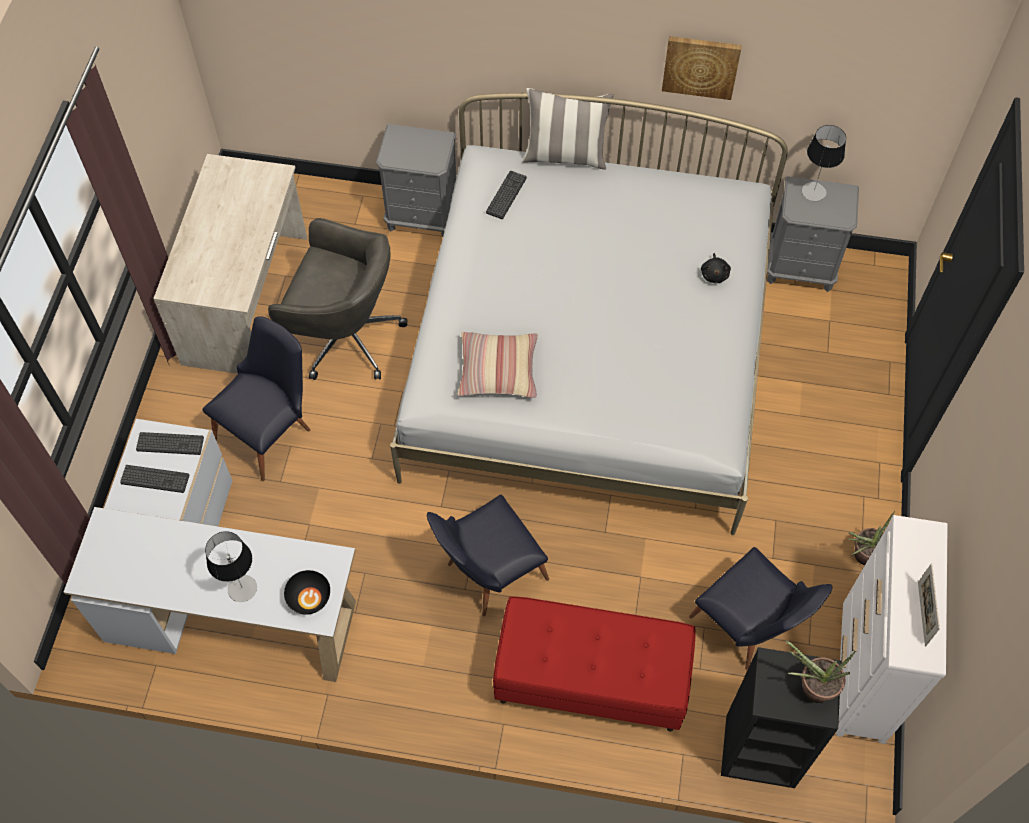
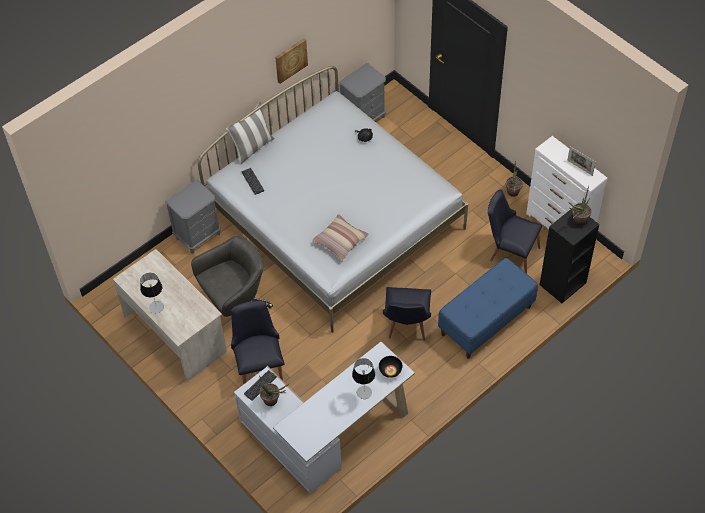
camera: 50 degrees left, 5 degrees down
keyboard [120,465,189,493] -> potted plant [259,375,290,406]
red bench [493,596,696,732] -> blue bench [438,258,538,359]
black chair [689,547,832,670] -> black chair turned 150 degrees counterclockwise [488,190,542,274]
table lamp [802,125,846,201] -> table lamp moved to [140,273,164,313]

